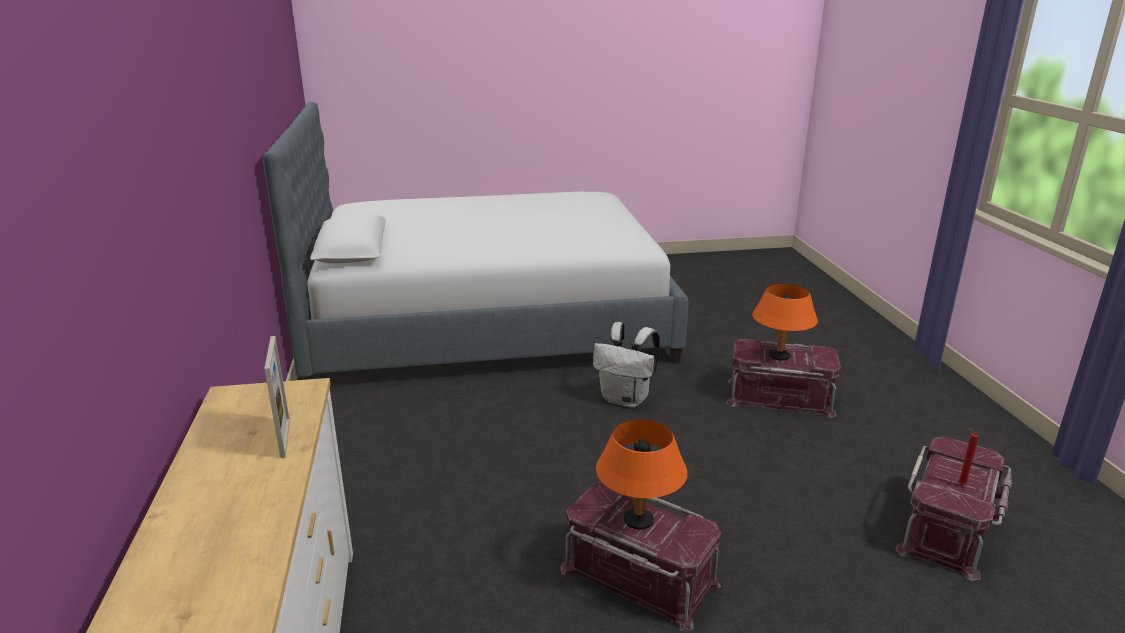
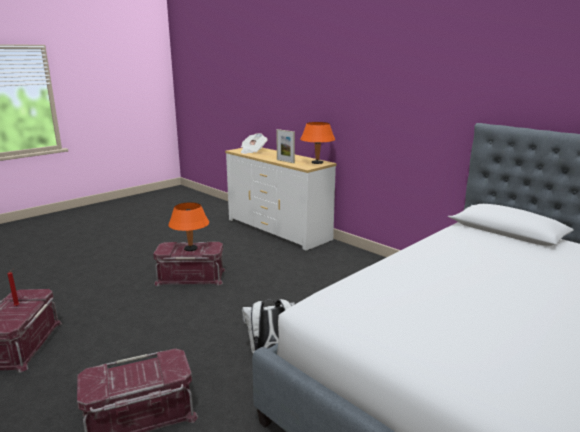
camera: 145 degrees right, 5 degrees down
orange table lamp [752,283,818,360] -> orange table lamp moved to [300,122,335,164]
none -> newspaper [241,133,267,154]

